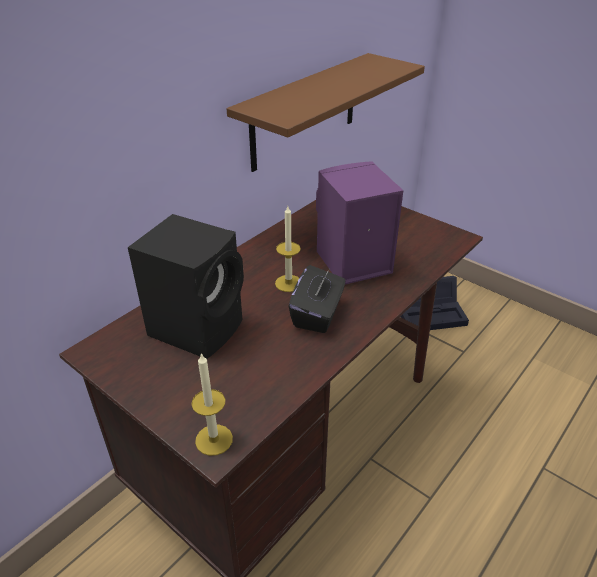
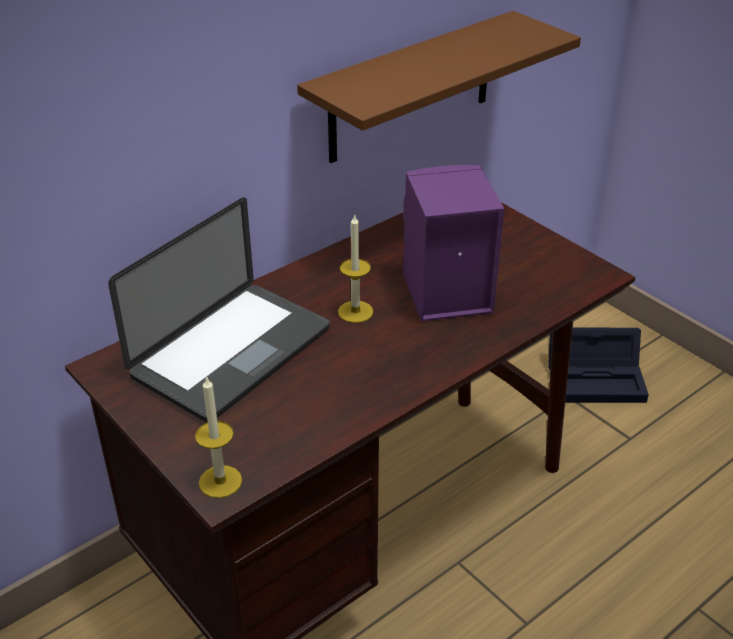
camera: 10 degrees right, 0 degrees up
black speaker [128,214,244,359] -> laptop [108,197,330,422]
black tissue box [289,265,346,333] -> none

